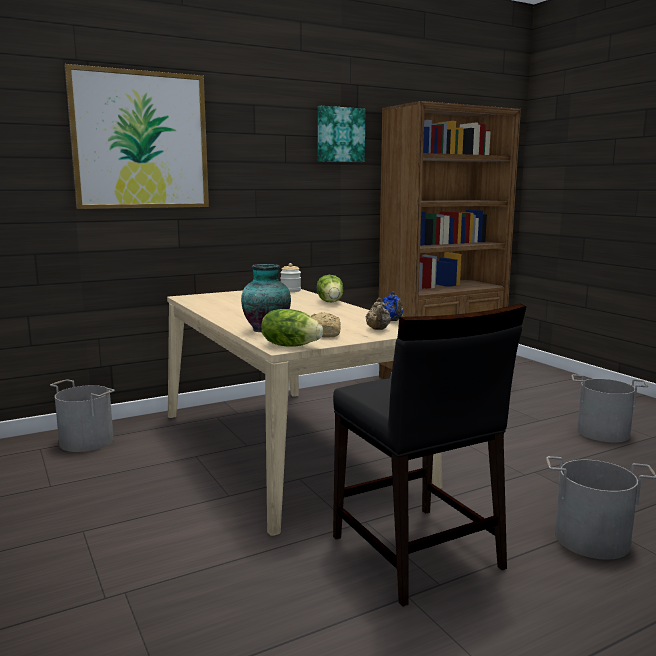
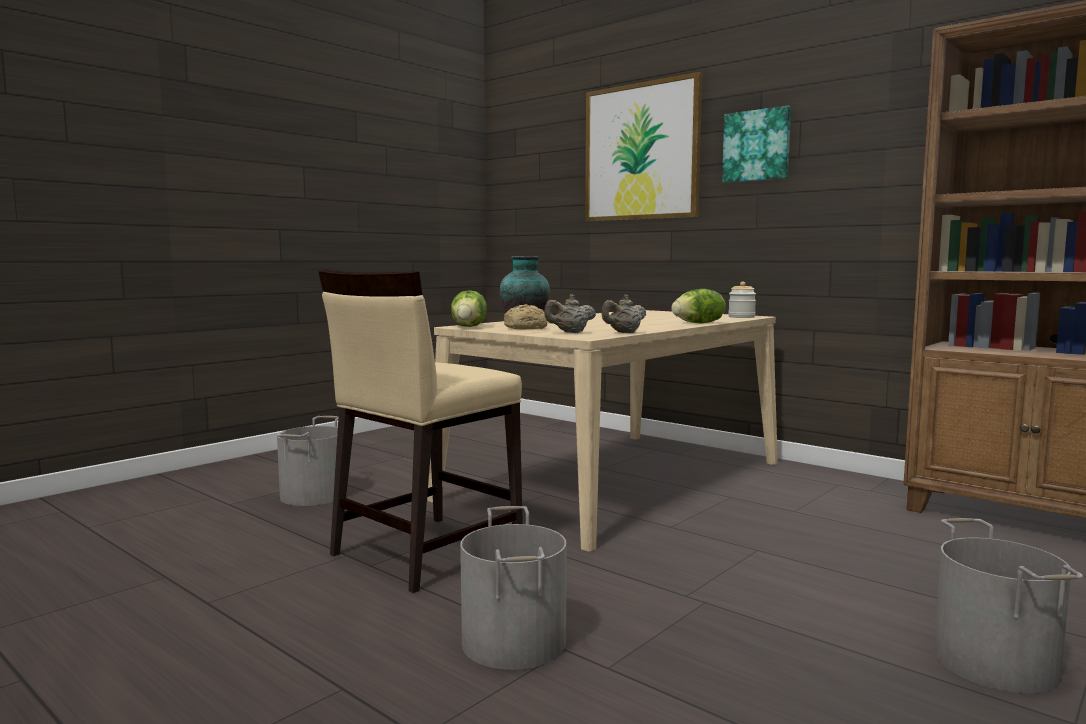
camera: 70 degrees right, 5 degrees down
grey bucket [50,379,115,452] -> grey bucket moved to [277,416,347,506]
picture [318,106,365,162] -> picture moved to [722,106,791,183]
black chair [333,304,526,607] -> beige chair [319,270,523,593]
blue teapot [382,291,404,321] -> beige teapot [601,295,646,333]

